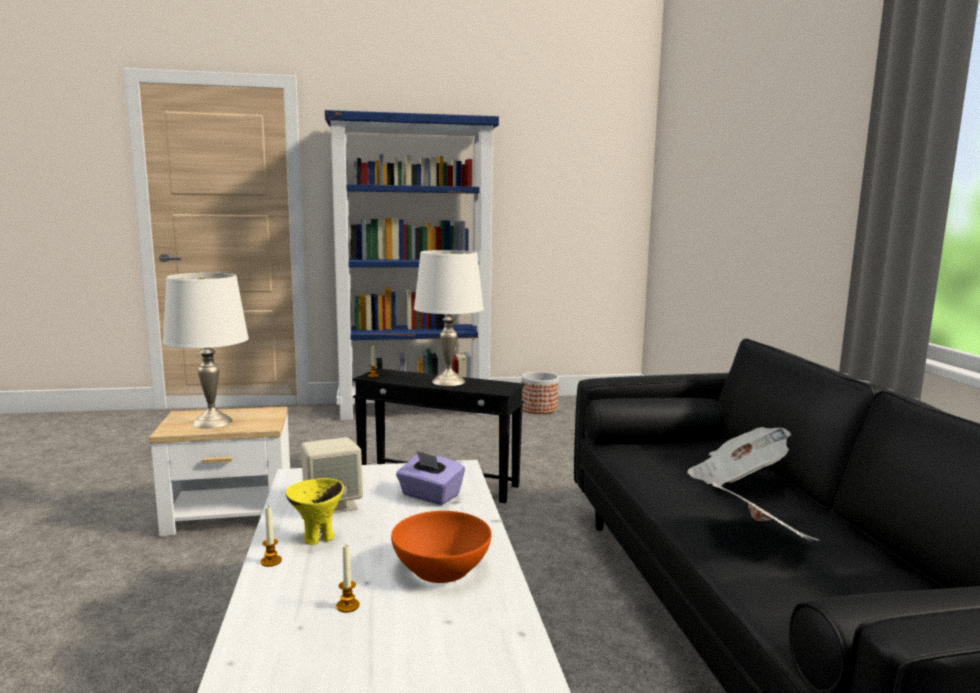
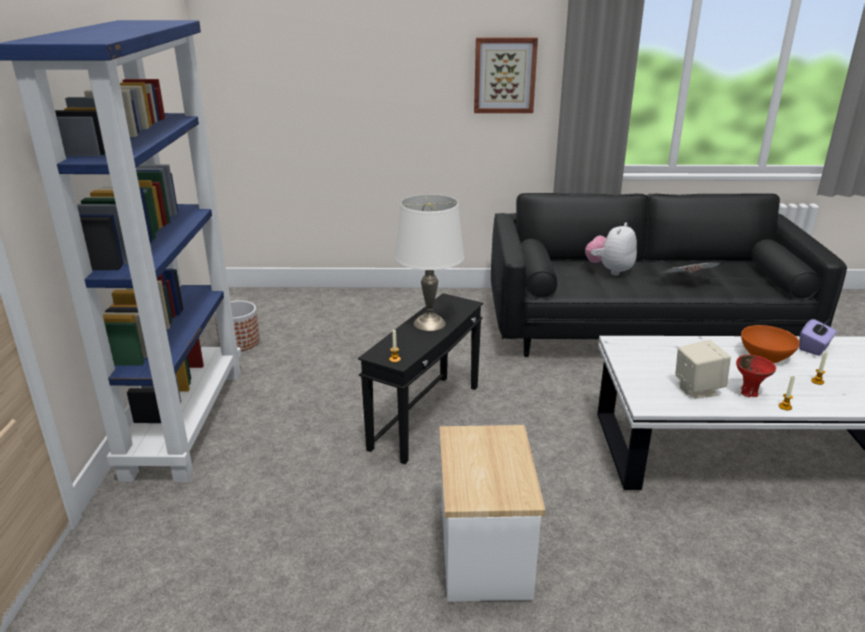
camera: 80 degrees left, 15 degrees up
white table lamp [163,273,249,429] -> none
yellow bowl [286,478,344,545] -> red bowl [736,355,776,397]
purple tissue box [396,450,465,505] -> purple tissue box moved to [799,319,837,356]
newspaper [687,427,791,487] -> plush toy [585,222,637,275]
none -> picture [474,38,538,113]

